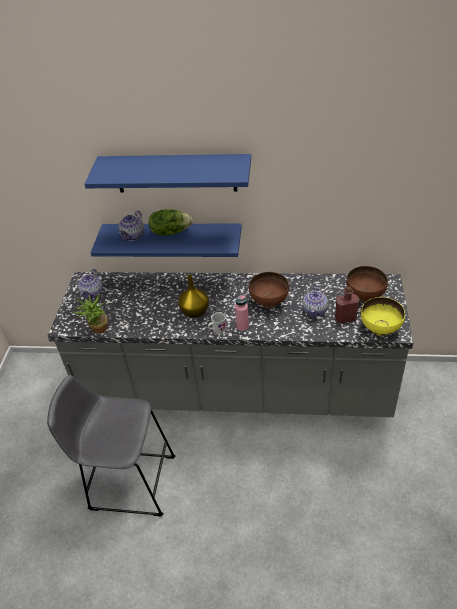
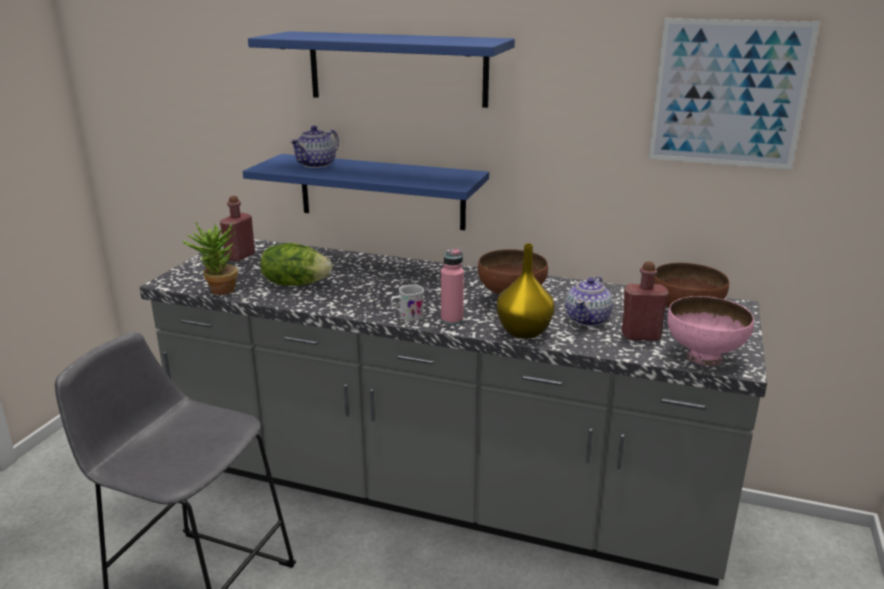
camera: 10 degrees right, 20 degrees down
teapot [78,269,103,299] -> red bottle [220,196,255,262]
lettuce [149,209,193,236] -> lettuce moved to [260,243,332,286]
yellow vase [178,274,209,318] -> yellow vase moved to [497,243,555,339]
yellow bowl [361,297,405,336] -> pink bowl [667,296,754,366]
none -> picture [649,18,820,169]

